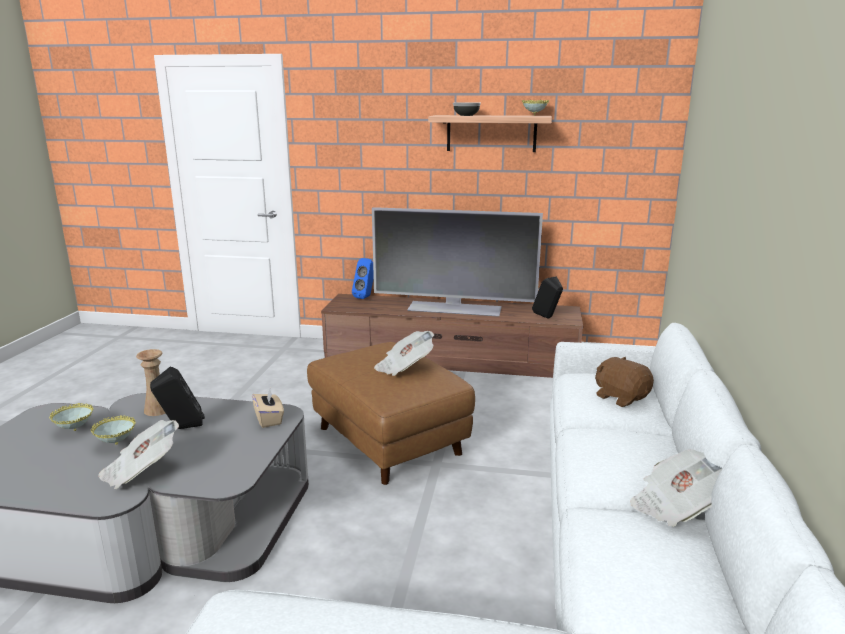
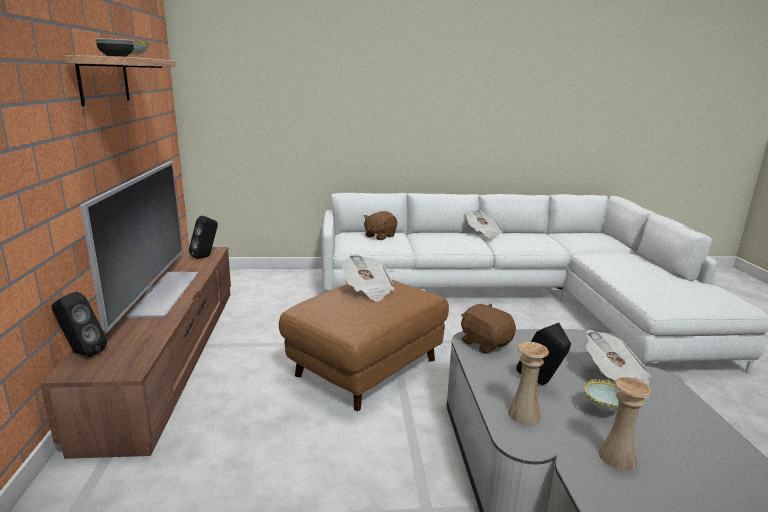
camera: 105 degrees left, 0 degrees up
bowl [49,403,93,431] -> beige vase [599,377,652,471]
beige tissue box [252,389,284,428] -> brown plush toy [461,303,516,354]
blue speaker [352,258,374,299] -> black speaker [51,292,107,358]

